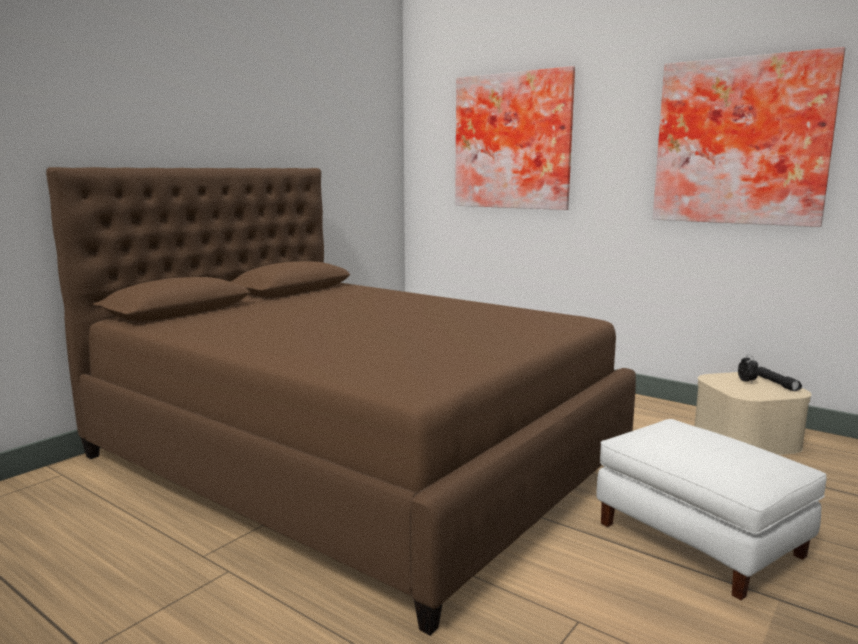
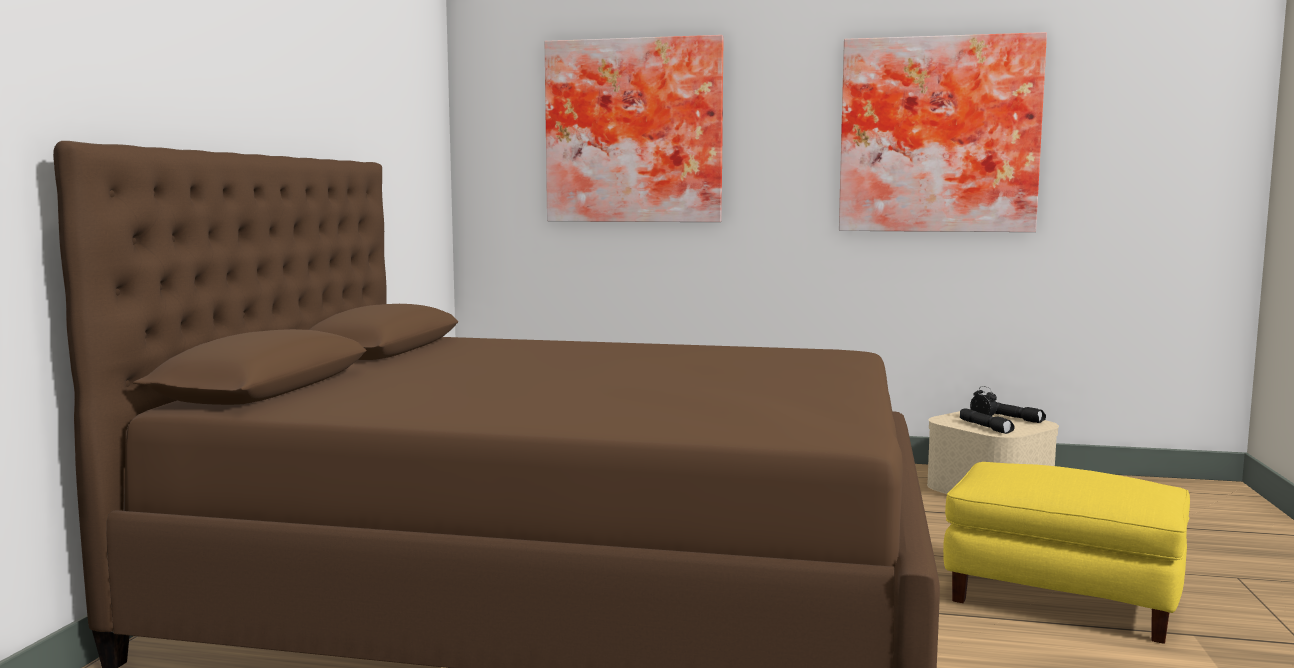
camera: 25 degrees left, 5 degrees down
white ottoman [596,419,827,600] -> yellow ottoman [943,462,1190,644]
none -> black flashlight [960,409,1015,434]

